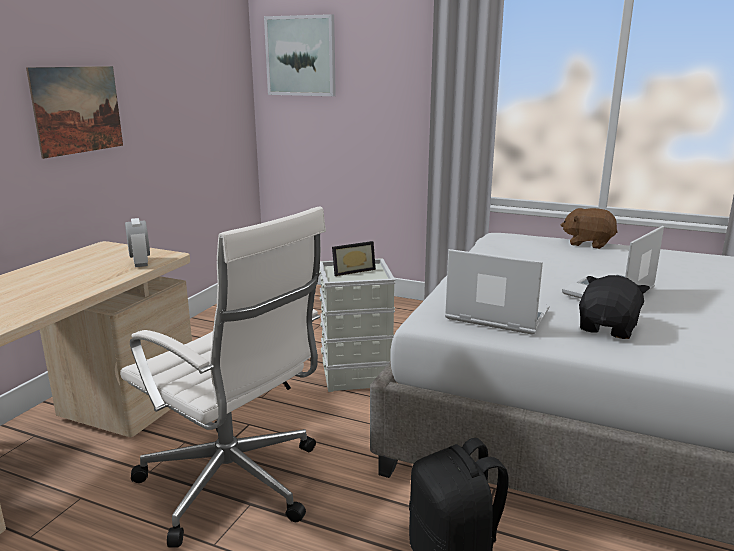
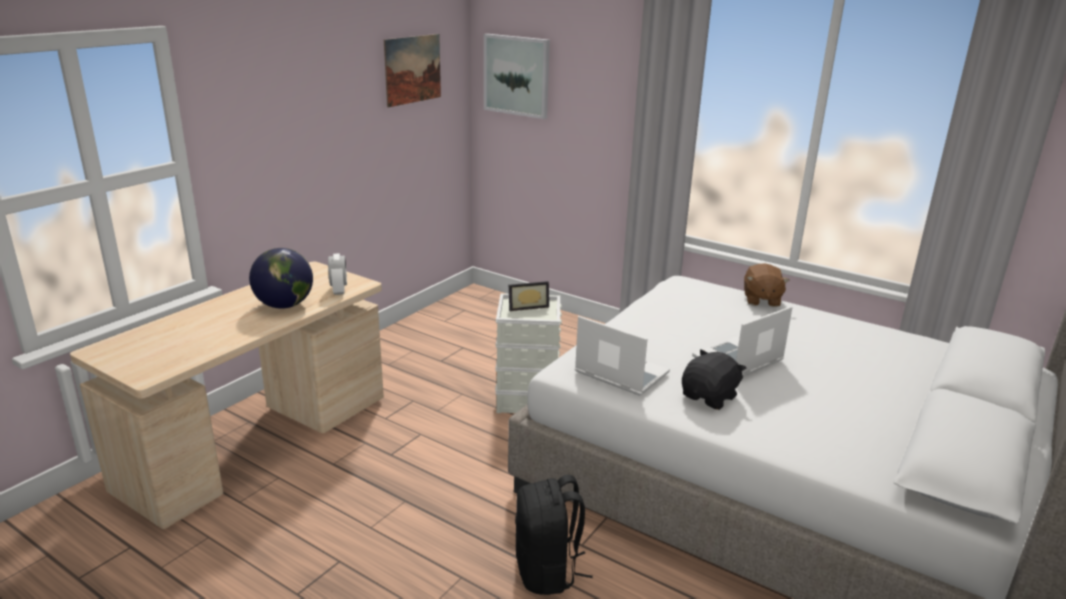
camera: 10 degrees right, 5 degrees up
picture [26,66,123,159] -> picture moved to [384,34,441,107]
white office chair [120,206,326,547] -> none
brown plush toy [561,208,618,249] -> brown plush toy turned 120 degrees counterclockwise [744,263,790,307]
none -> globe [249,248,313,309]

